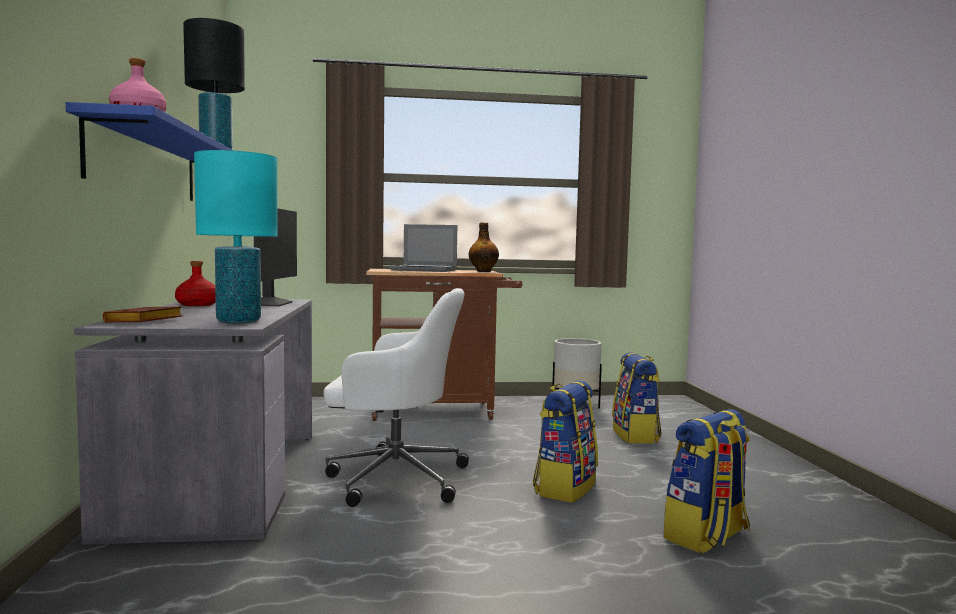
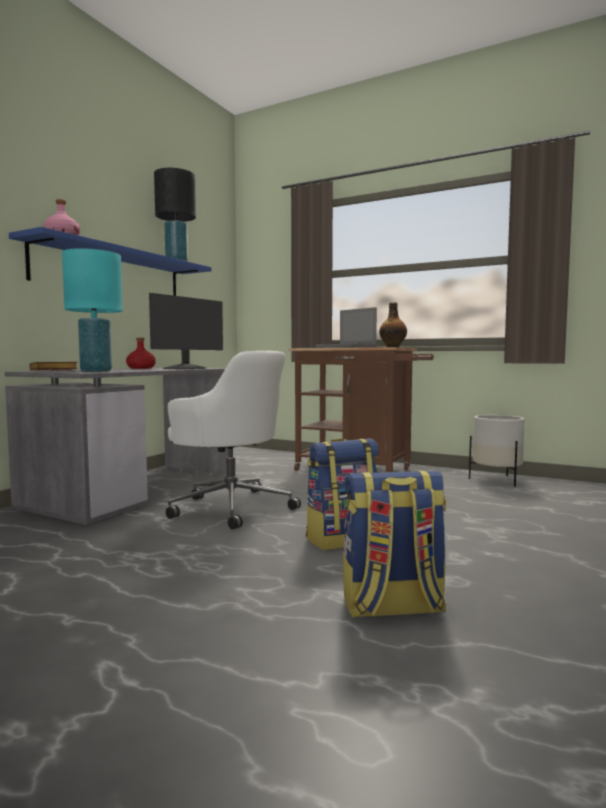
camera: 35 degrees right, 0 degrees up
backpack [612,352,662,444] -> none

